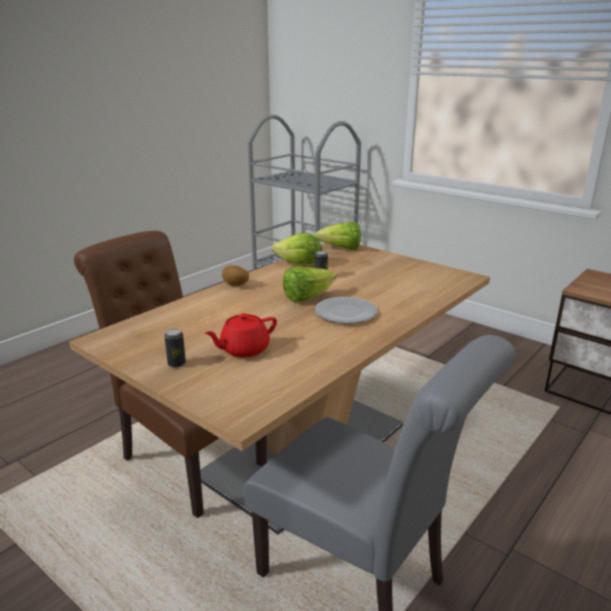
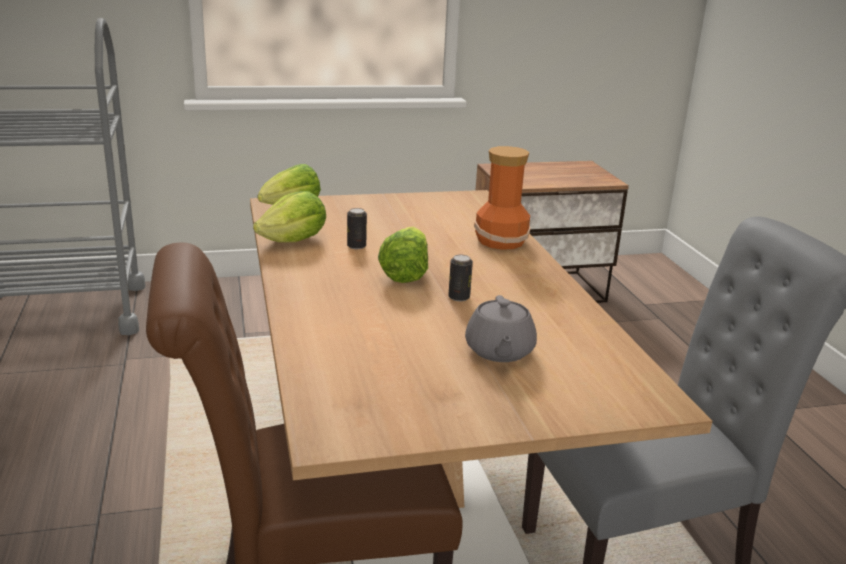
camera: 55 degrees left, 0 degrees up
can [164,329,186,368] -> can moved to [449,255,473,301]
red teapot [204,313,277,358] -> grey teapot [465,295,537,362]
potato [222,265,249,286] -> none
plate [315,297,377,324] -> none
none -> vase [474,146,531,250]

